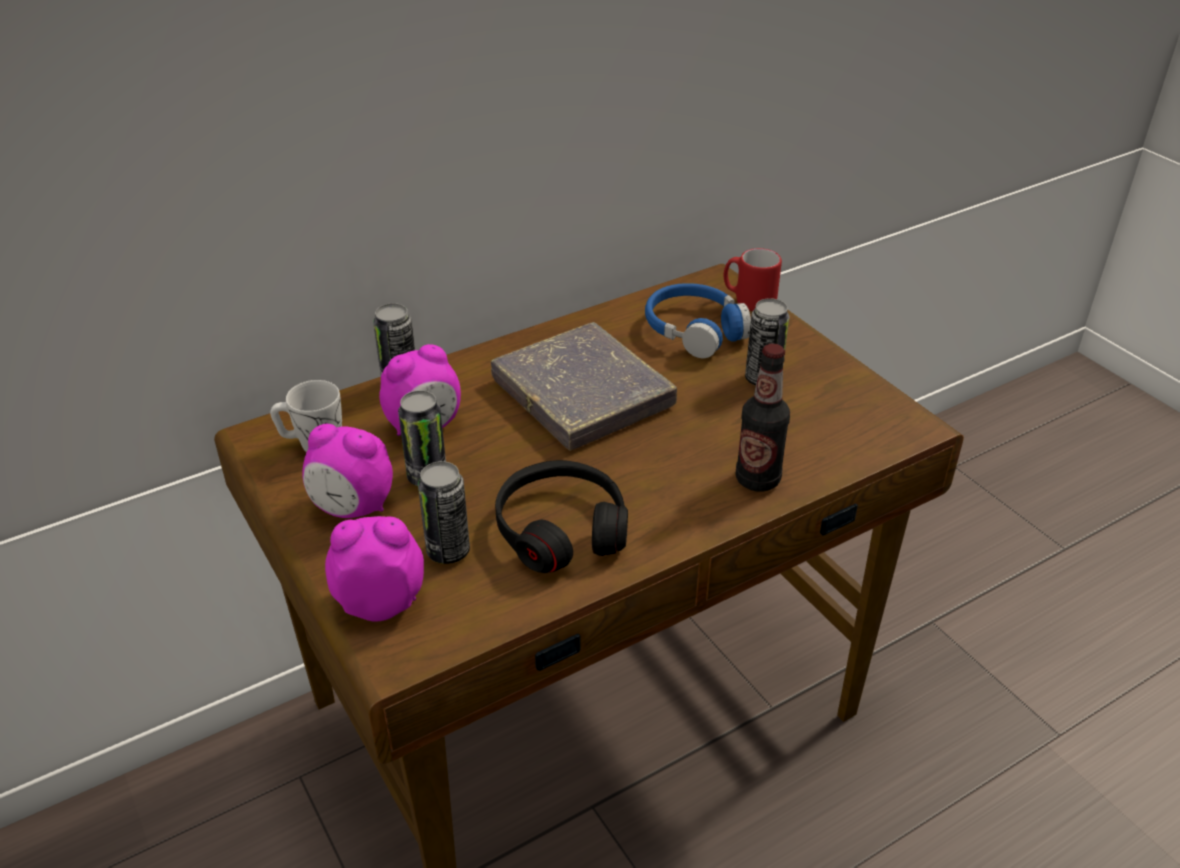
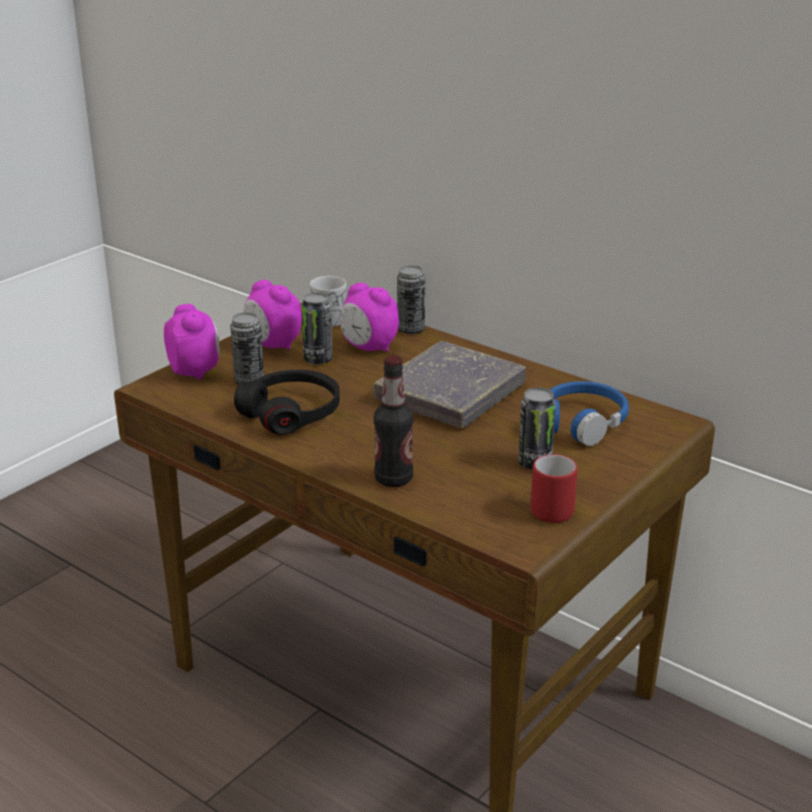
camera: 70 degrees right, 10 degrees down
alarm clock [302,424,393,518] -> alarm clock turned 45 degrees counterclockwise [244,280,302,350]
red mug [724,248,782,311] -> red mug moved to [530,454,578,523]

